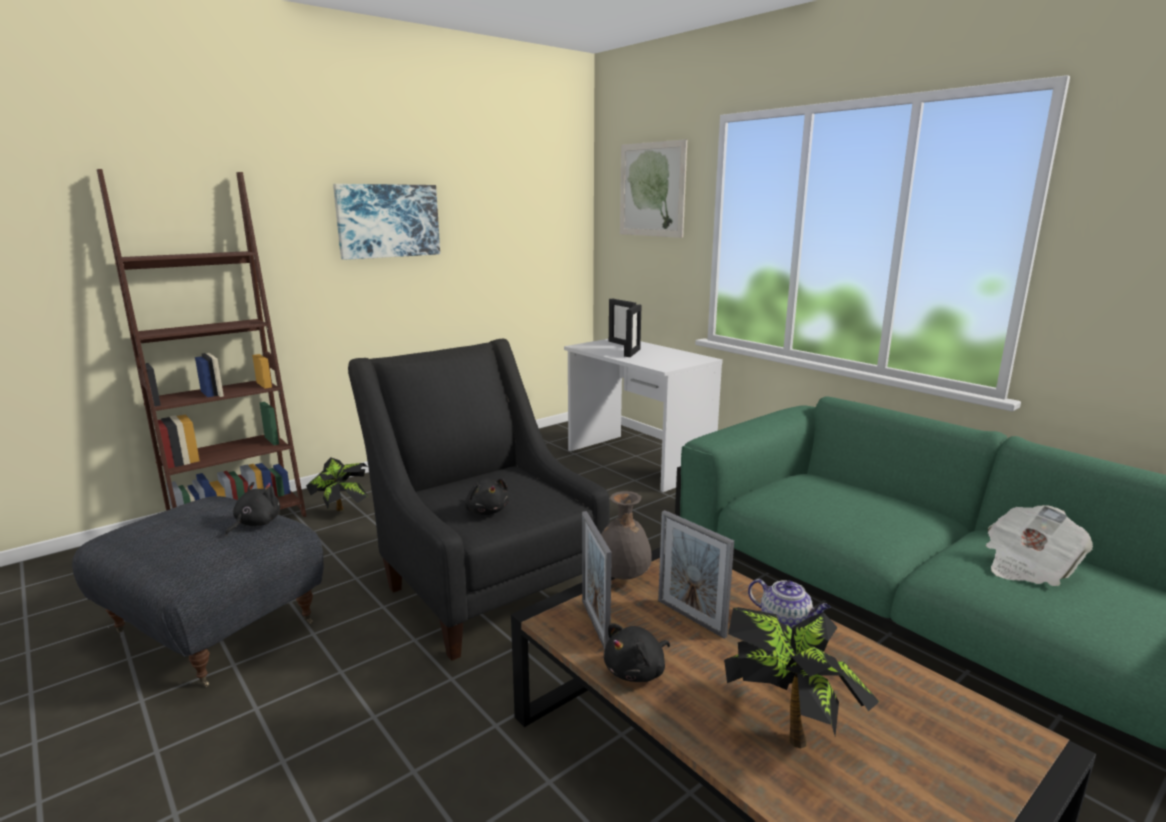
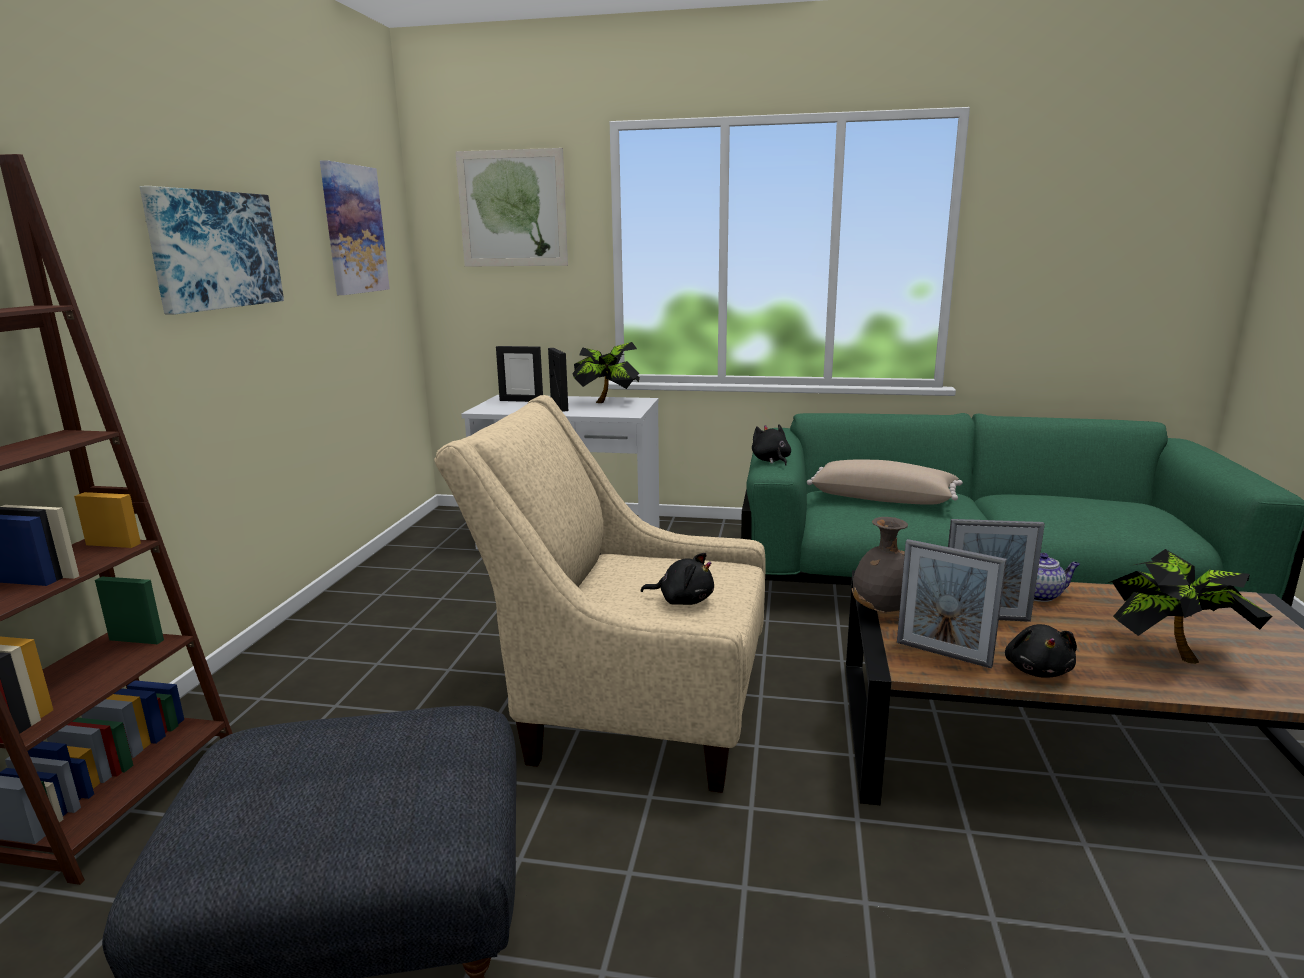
camera: 40 degrees left, 0 degrees up
black plush toy [225,482,280,536] -> black plush toy moved to [752,424,791,466]
potted plant [306,458,368,511] -> potted plant moved to [572,342,640,403]
black armchair [348,339,610,661] -> beige armchair [434,395,766,793]
newspaper [986,505,1093,586] -> none
none -> picture [320,160,390,295]
none -> beige pillow [807,460,963,505]

